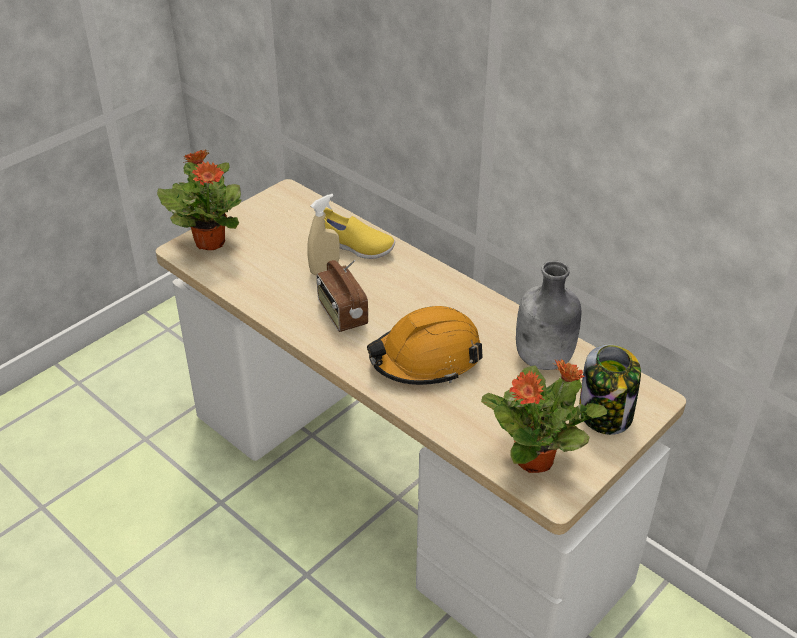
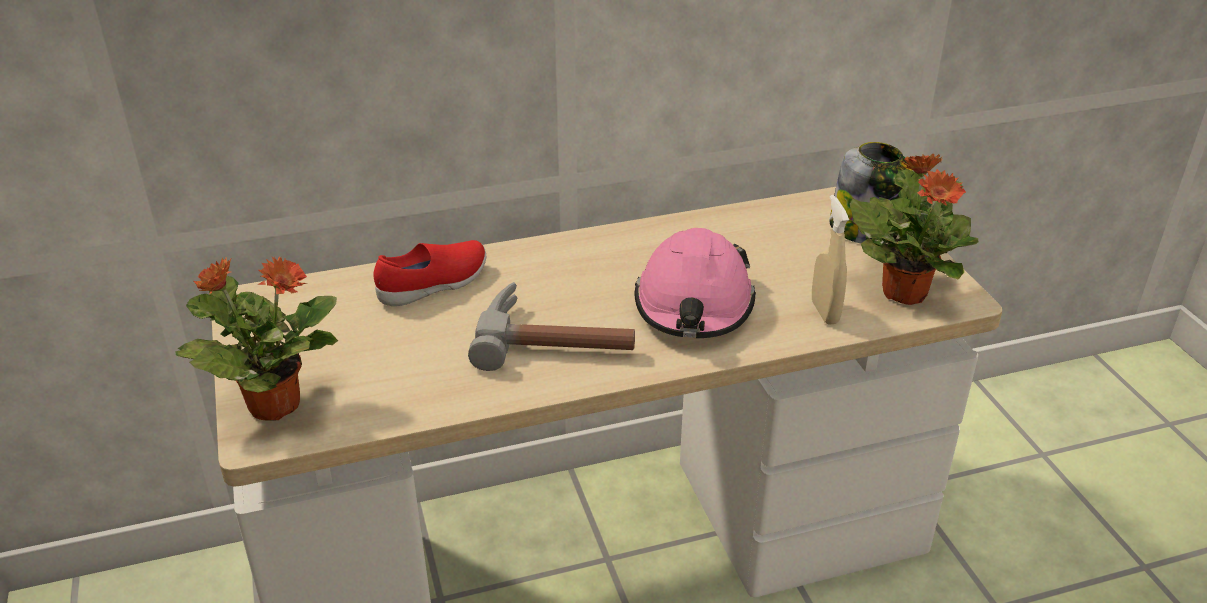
camera: 60 degrees left, 5 degrees down
beige spray bottle [307,194,340,275] -> beige spray bottle moved to [812,195,849,325]
radio [317,260,368,332] -> hammer [468,282,635,371]
yellow shoe [324,208,395,259] -> red shoe [373,240,486,306]
orange hard hat [367,306,483,385] -> pink hard hat [635,228,756,338]
grey bottle [516,261,581,370] -> none

